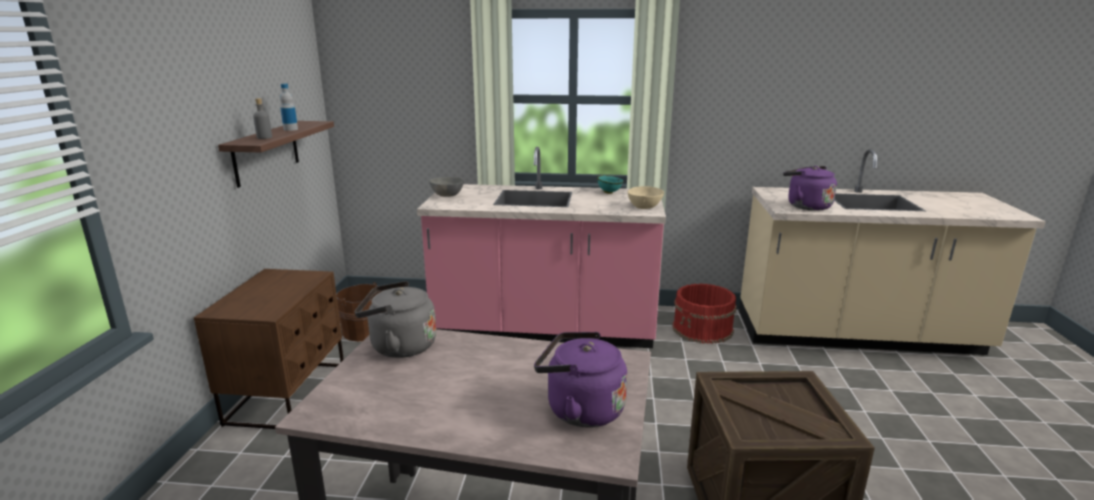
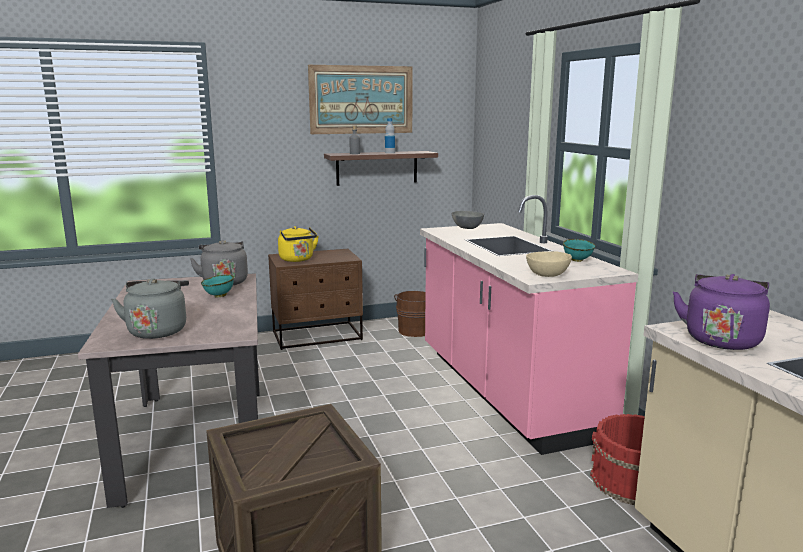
camera: 65 degrees right, 5 degrees down
purple kettle [534,332,627,428] -> grey kettle [111,278,189,339]
none -> turquoise bowl [201,275,234,298]
none -> yellow kettle [278,226,319,262]
none -> picture [308,65,413,134]

